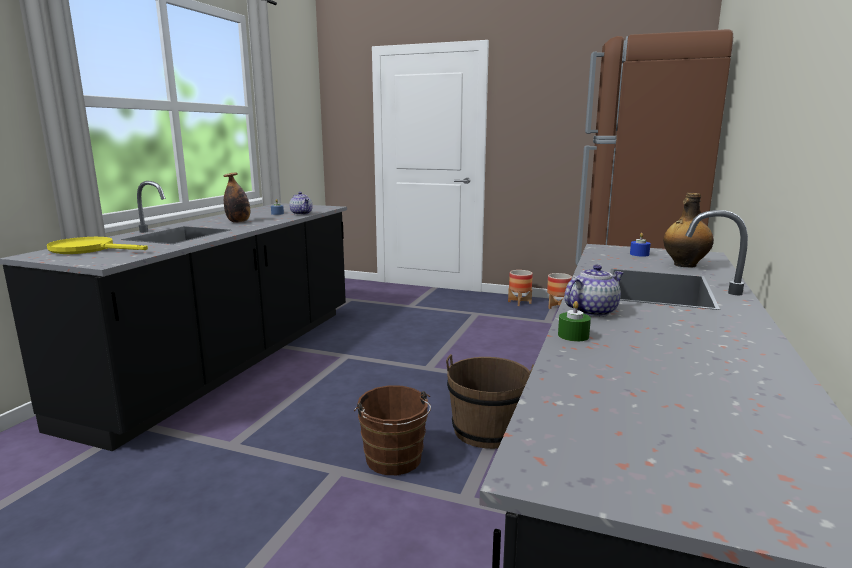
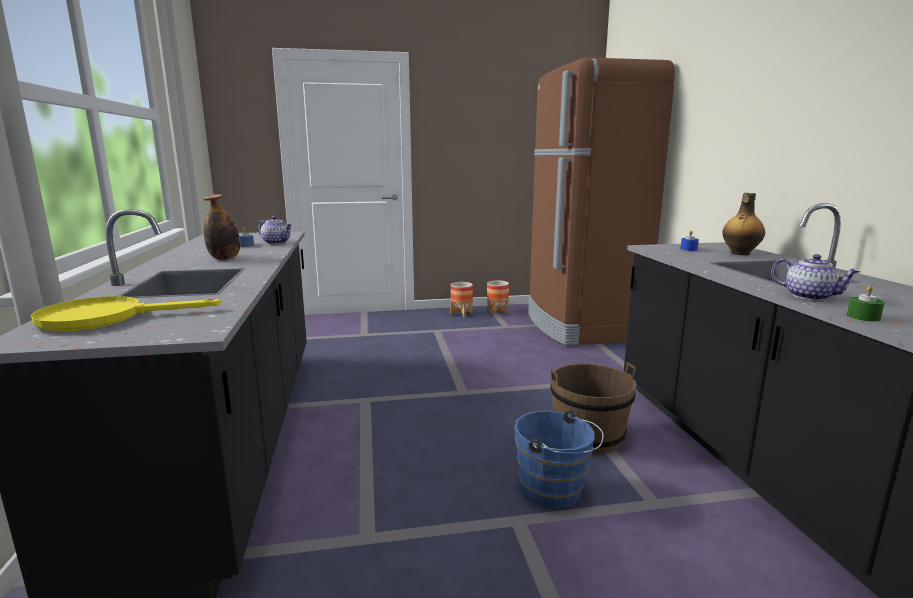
camera: 30 degrees left, 0 degrees up
brown bucket [354,385,431,475] -> blue bucket [514,410,604,508]
teapot [564,265,624,317] -> teapot turned 105 degrees clockwise [771,254,861,301]

